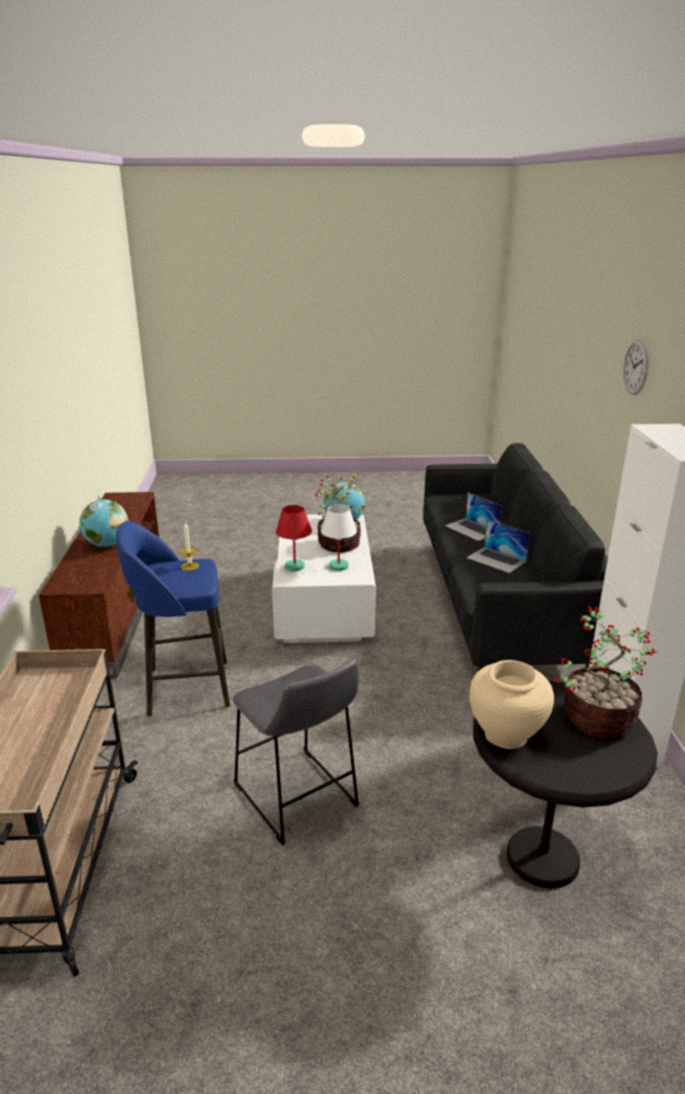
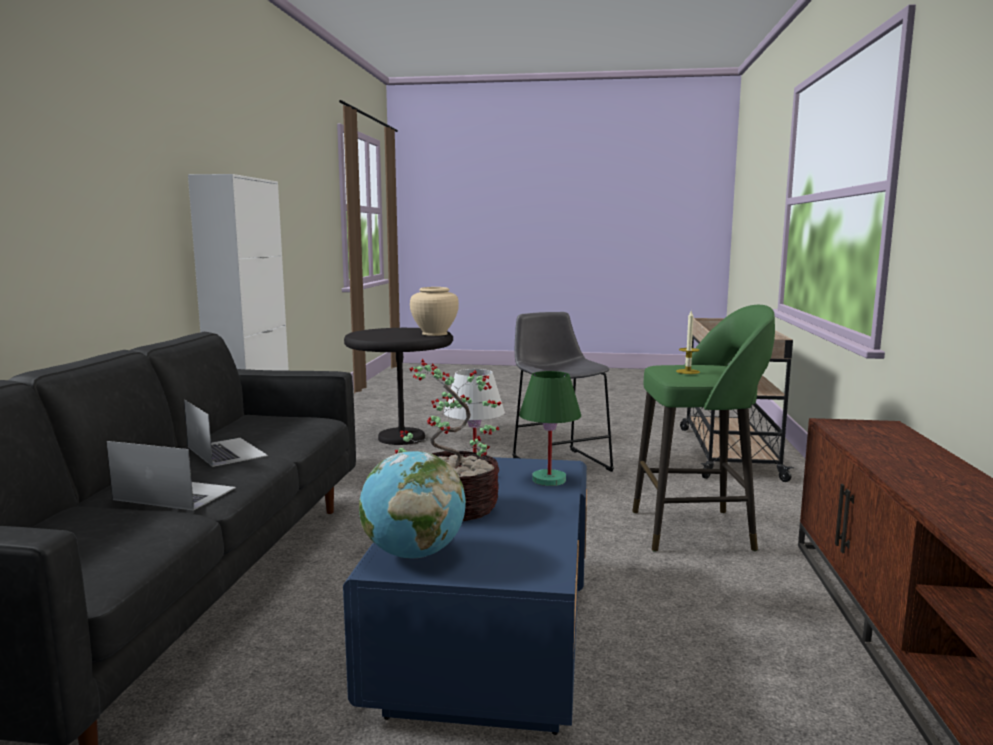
camera: 170 degrees left, 15 degrees down
globe [79,499,128,547] -> none
blue stool [116,521,230,716] -> green stool [632,305,775,552]
white coffee table [272,514,376,644] -> blue coffee table [343,457,587,735]
red table lamp [276,505,312,571] -> green table lamp [519,371,581,486]
laptop [445,493,502,541] -> laptop turned 45 degrees counterclockwise [106,441,236,511]
potted plant [557,606,658,738] -> none
wall clock [623,339,648,395] -> none

